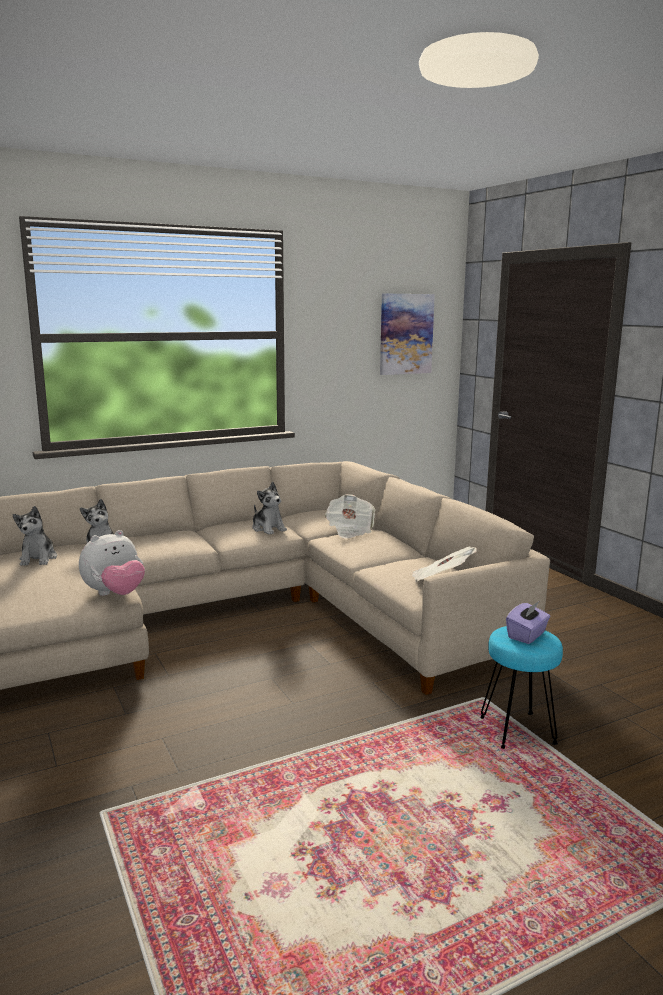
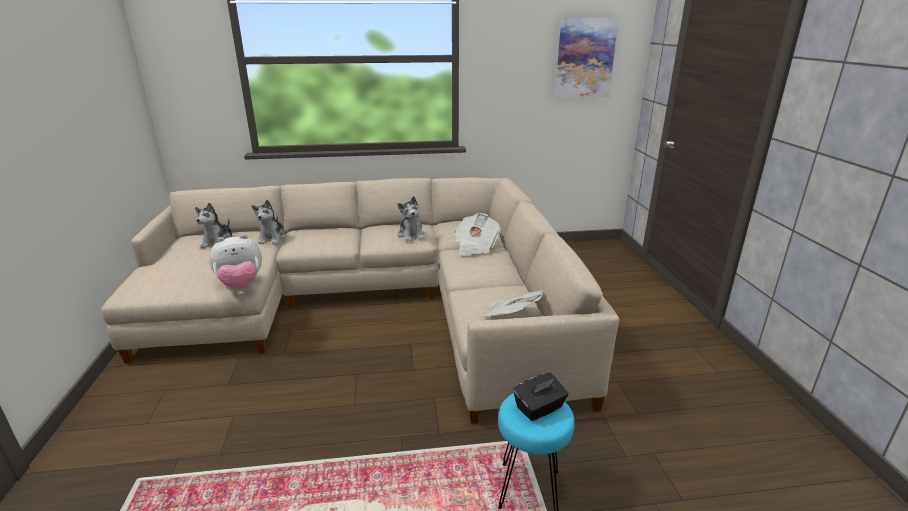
camera: 20 degrees right, 10 degrees up
purple tissue box [506,602,550,644] -> black tissue box [513,373,568,421]

